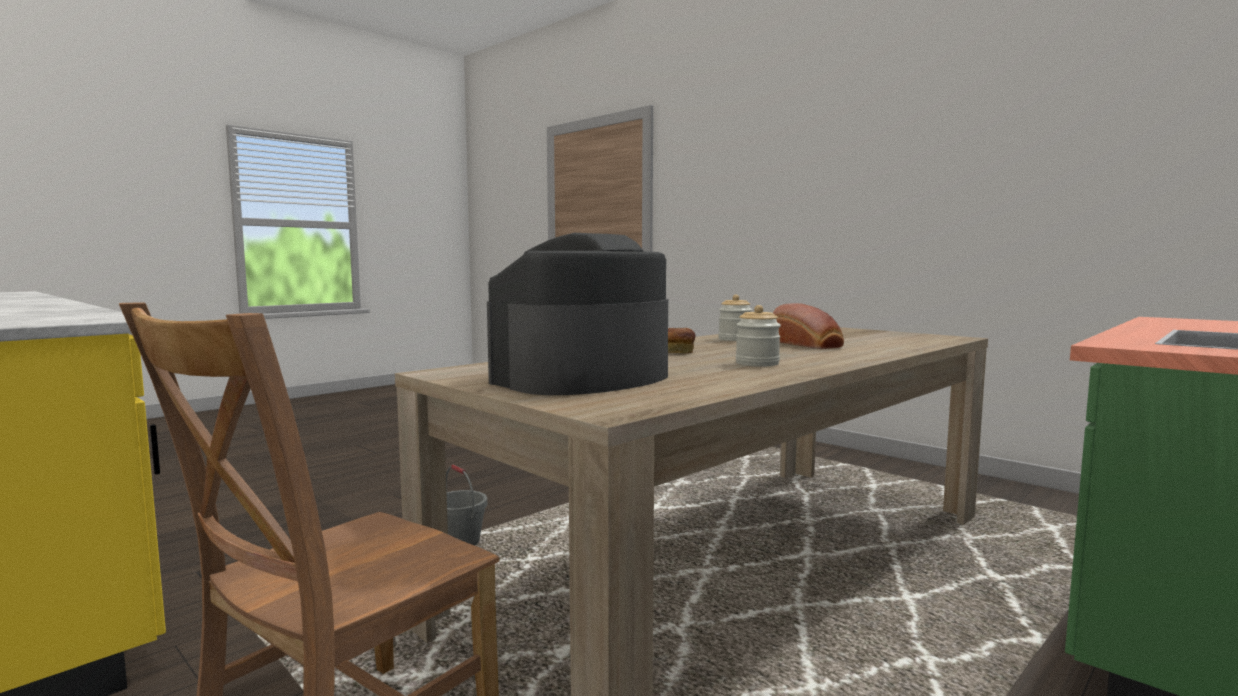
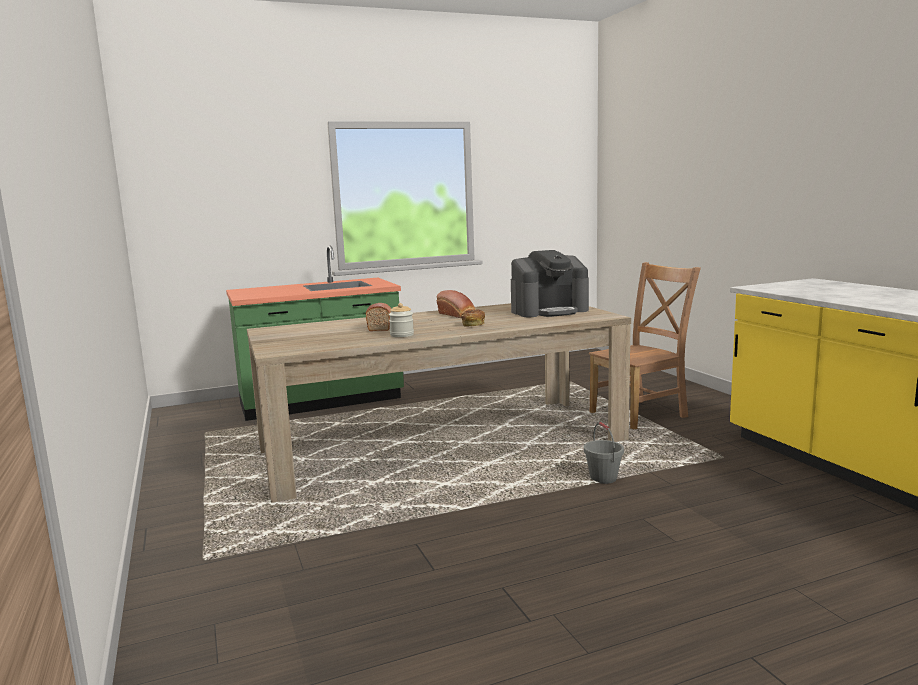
camera: 155 degrees left, 5 degrees up
jar [736,305,781,367] -> bread [437,290,475,318]

